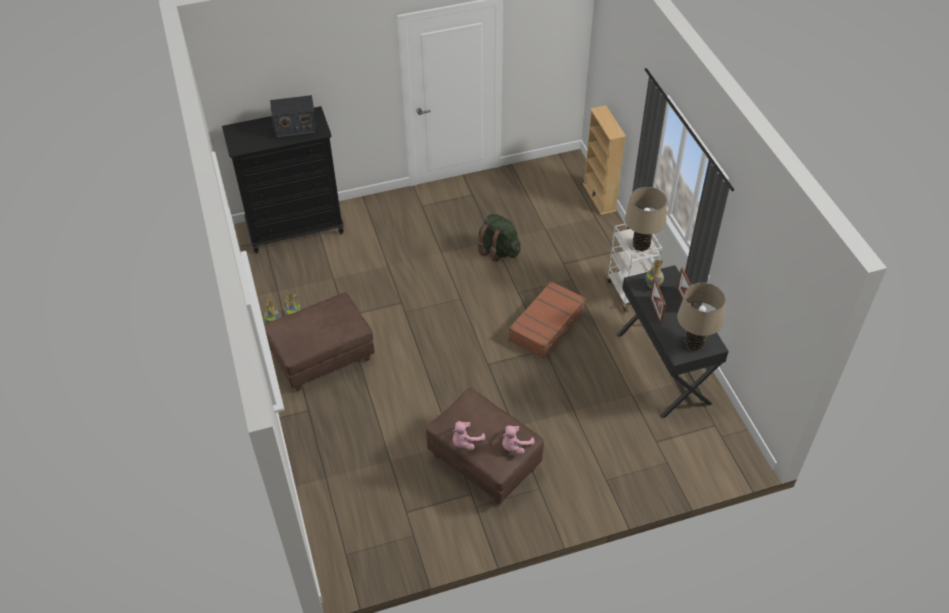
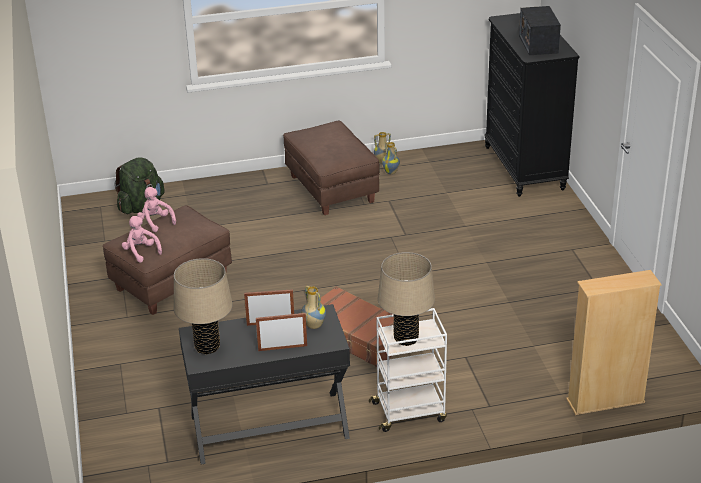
camera: 95 degrees right, 15 degrees down
green backpack [478,214,521,262] -> green backpack moved to [115,157,165,214]

